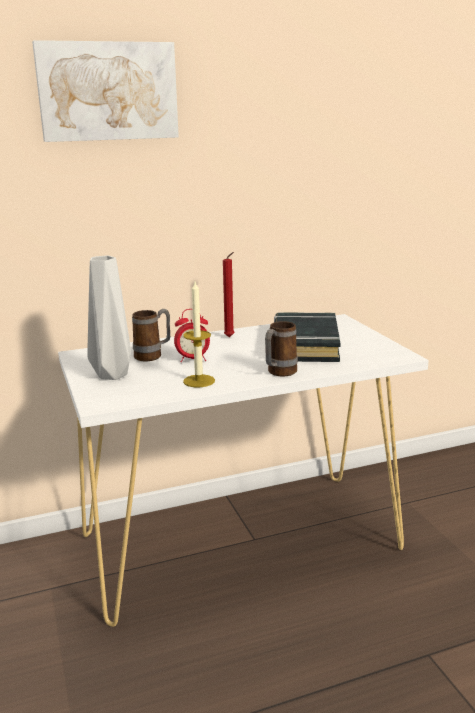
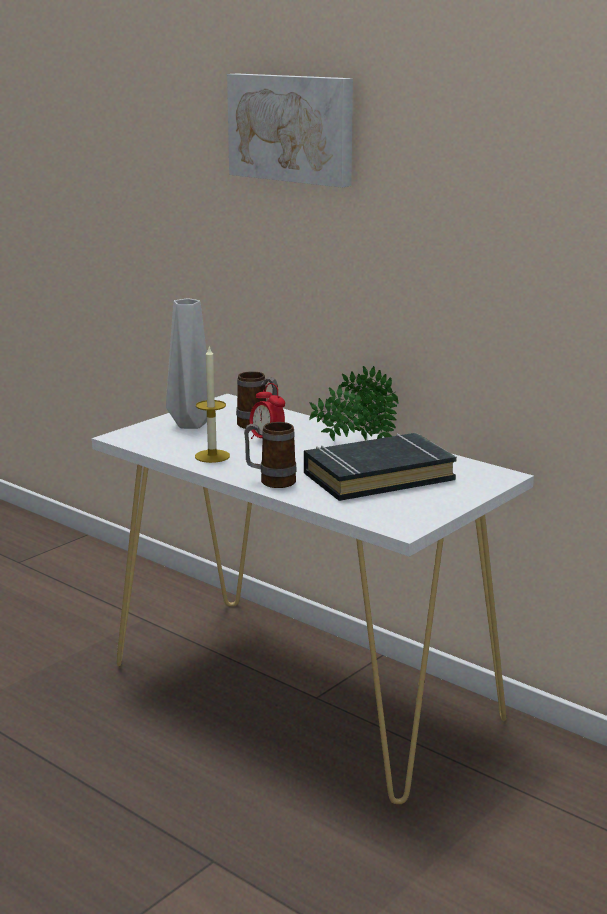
camera: 60 degrees right, 0 degrees up
red candle [223,252,235,337] -> potted plant [309,366,399,441]

